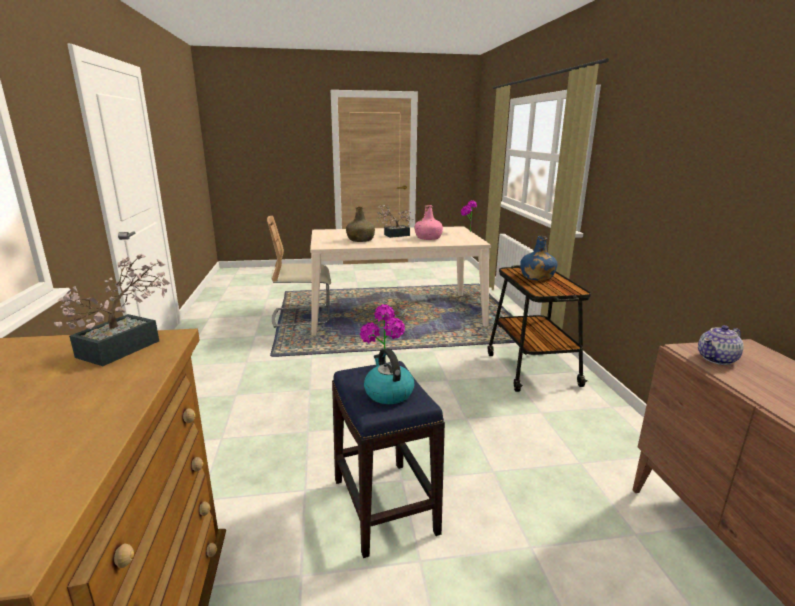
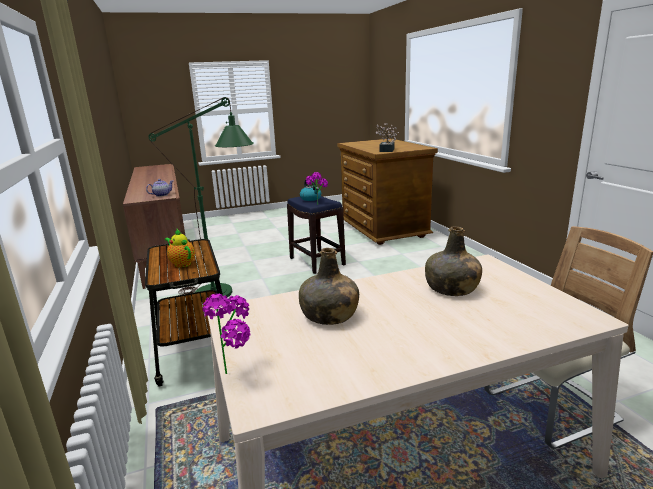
camera: 170 degrees right, 0 degrees up
potted plant [377,204,413,238] -> none
pink bottle [414,205,443,240] -> green bottle [299,248,359,325]
blue bottle [520,236,558,280] -> teapot [165,229,195,267]
none -> green floor lamp [149,97,254,297]

